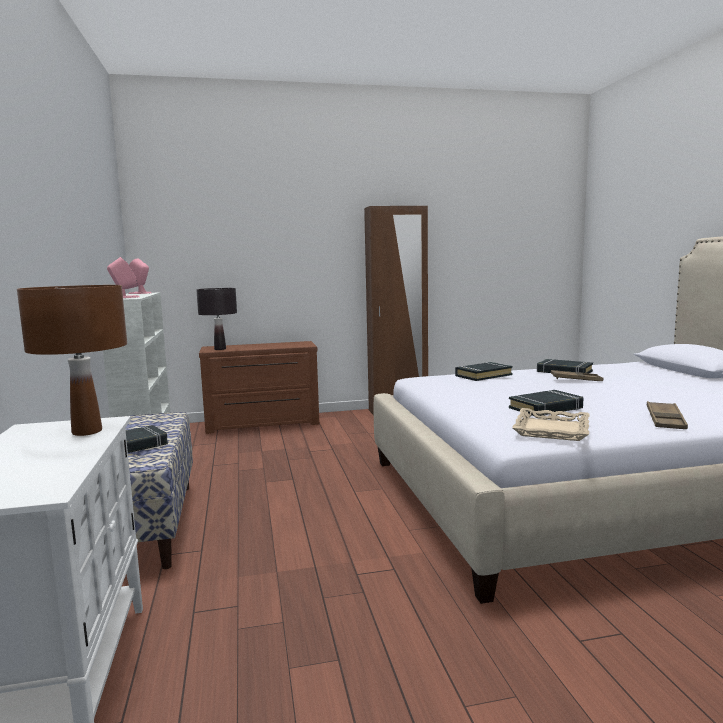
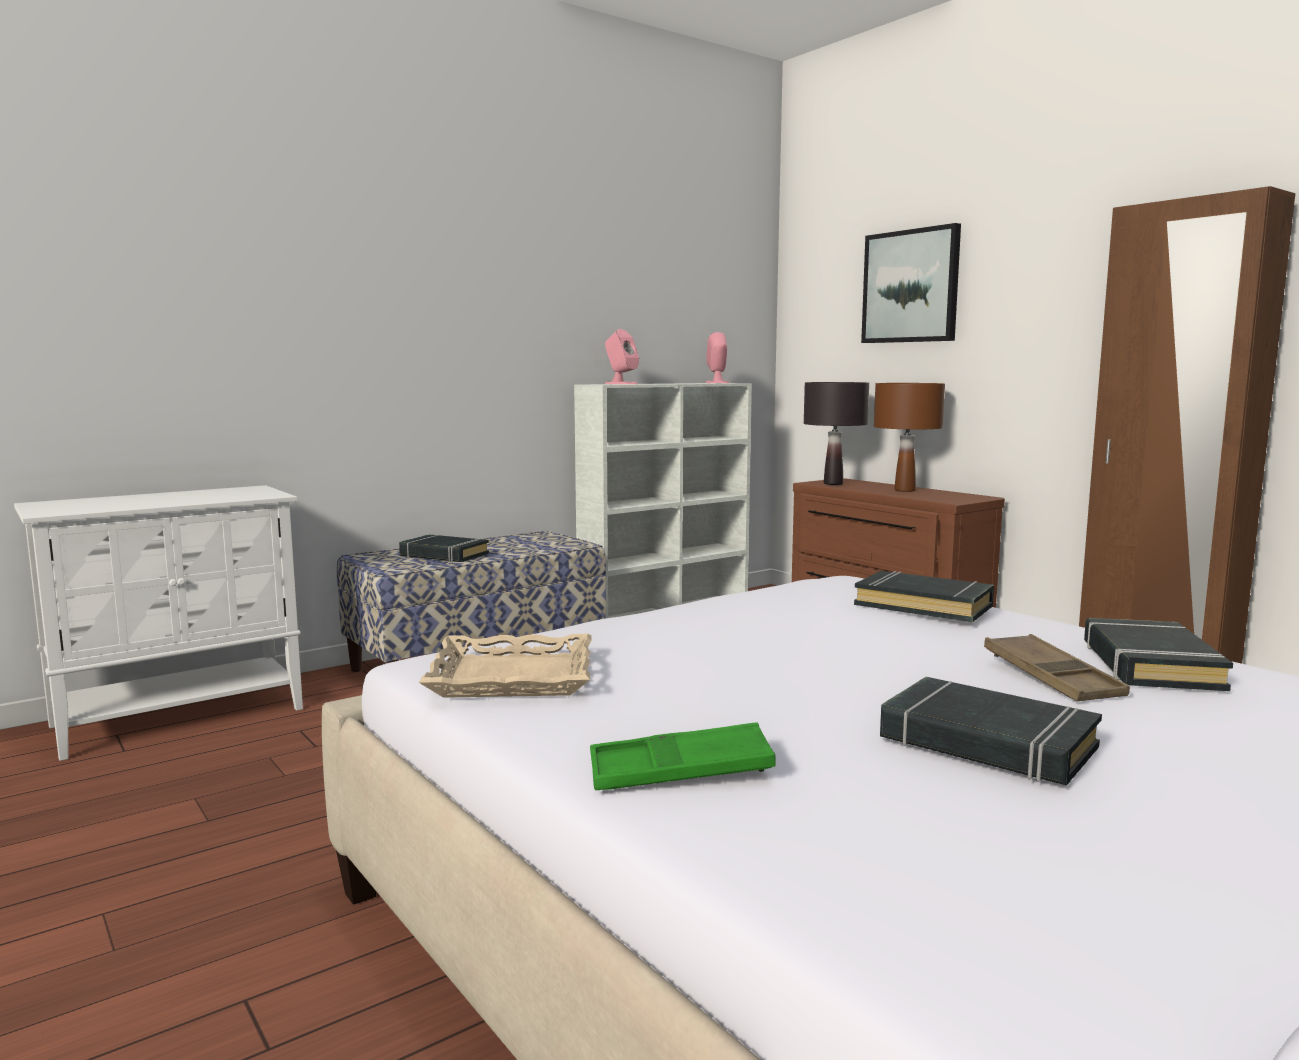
camera: 65 degrees right, 0 degrees up
brown table lamp [17,285,127,436] -> brown table lamp moved to [874,383,945,492]
black book [509,390,583,416] -> black book moved to [880,677,1102,785]
brown tray [647,401,688,429] -> green tray [590,722,776,790]
none -> picture [861,223,961,343]

